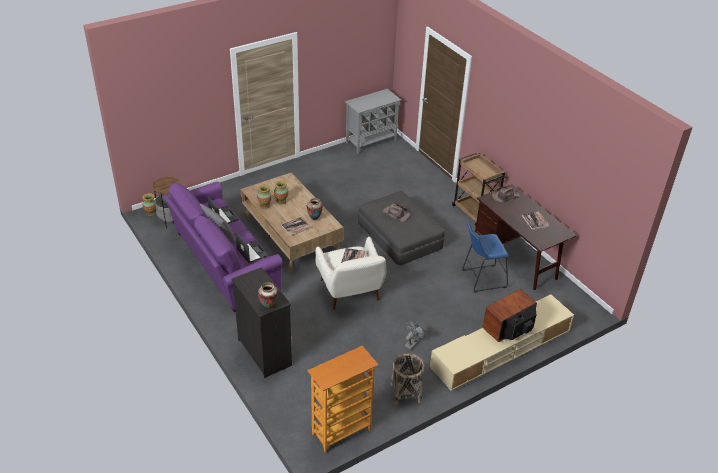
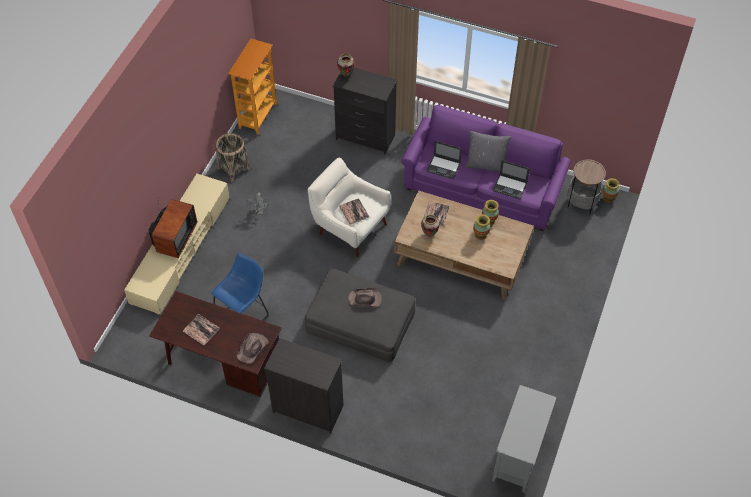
camera: 145 degrees right, 15 degrees up
brown cart [452,153,506,226] -> black dresser [264,338,344,434]

